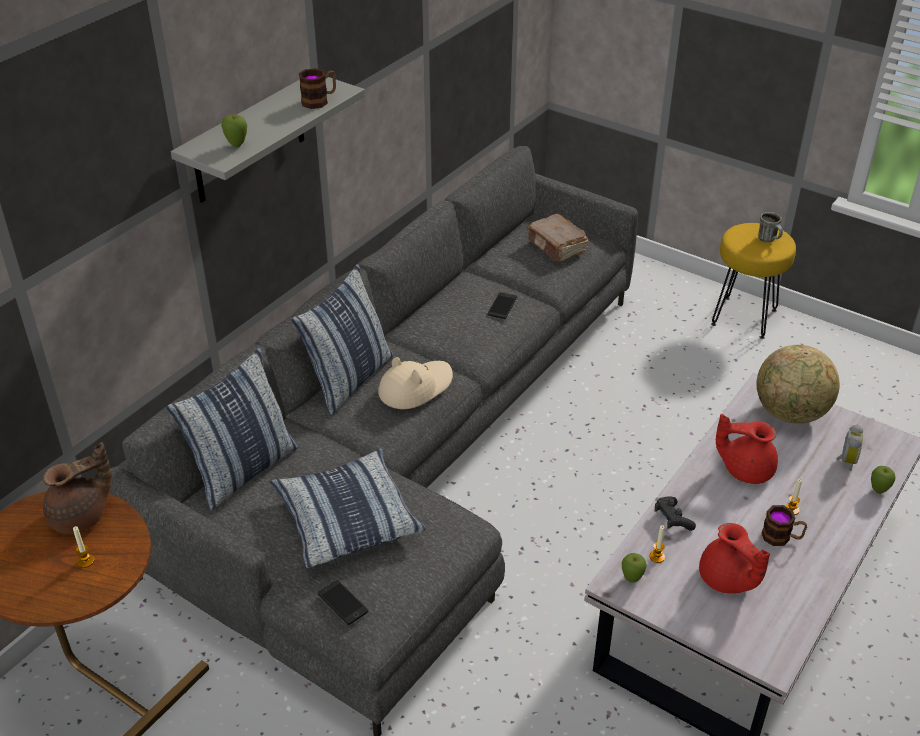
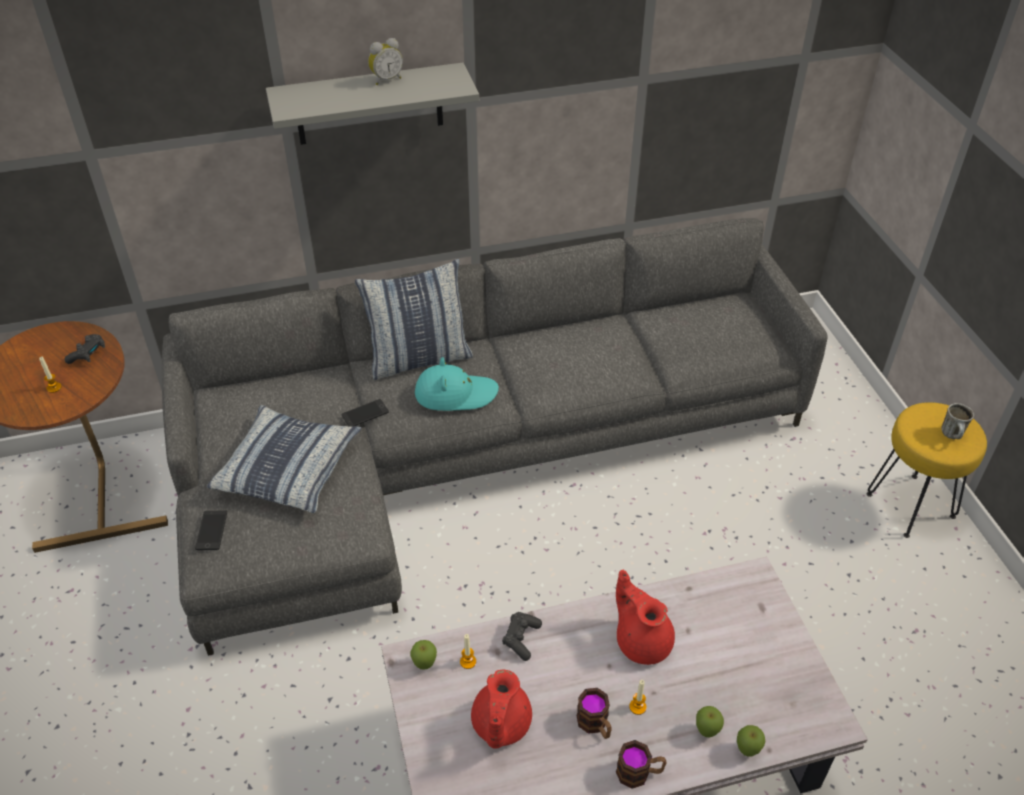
camera: 40 degrees right, 5 degrees up
brown teapot [43,442,112,534] -> black game controller [64,334,105,364]
pillow [166,347,299,510] -> none
apple [221,114,247,147] -> apple moved to [696,706,724,738]
mug [299,68,336,109] -> mug moved to [616,740,667,789]
beige hat [378,357,453,409] -> turquoise hat [415,357,499,411]
phone [487,292,517,319] -> phone moved to [342,399,389,426]
brown book [527,214,589,263] -> none
globe [757,345,840,424] -> none
alarm clock [837,424,863,471] -> alarm clock moved to [368,38,403,85]

